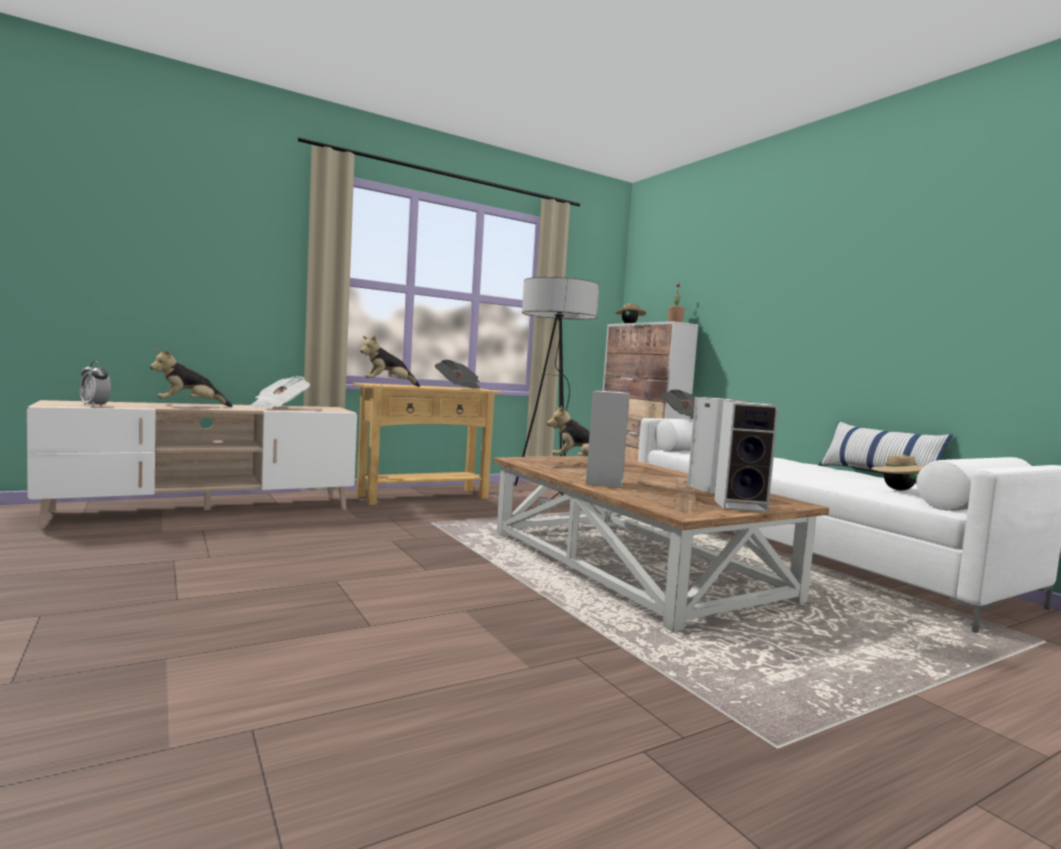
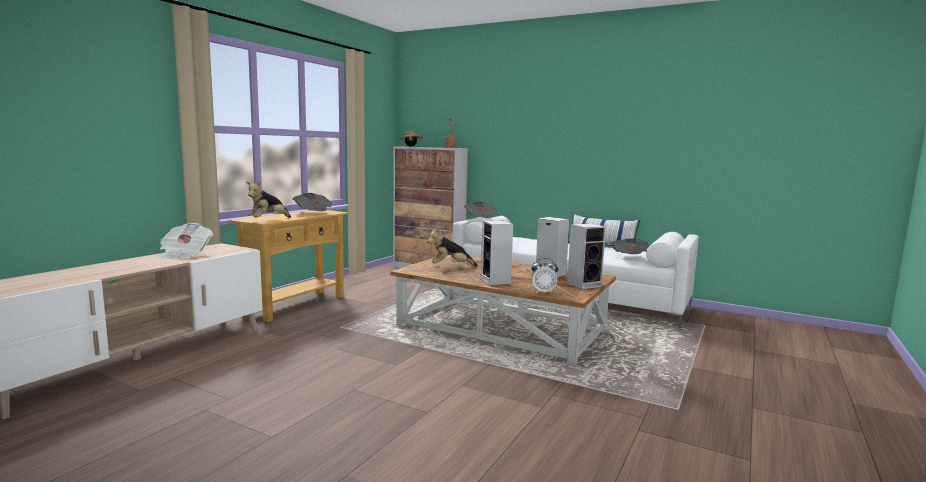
camera: 30 degrees left, 5 degrees up
alarm clock [80,361,111,407] -> alarm clock moved to [531,258,558,294]
plush toy [150,349,232,407] -> none
floor lamp [515,277,599,511] -> none
beige hat [871,453,924,490] -> newspaper [611,238,650,254]

